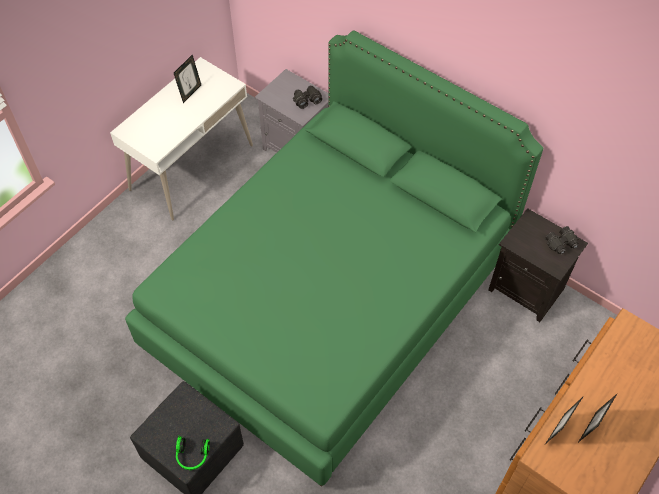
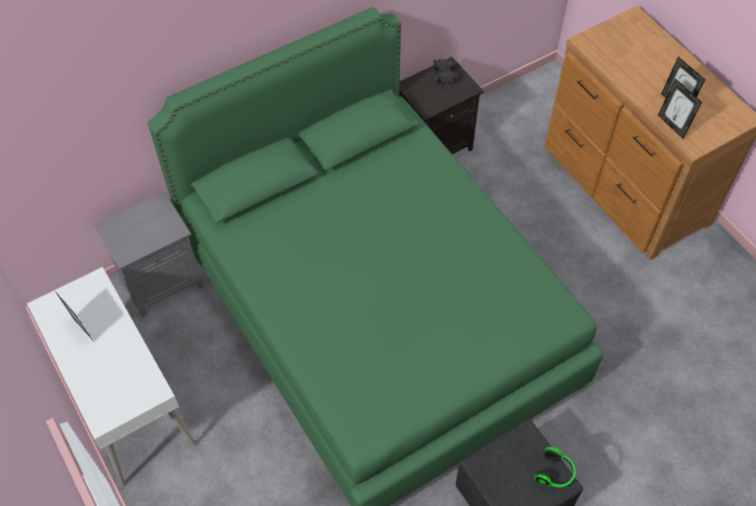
camera: 70 degrees left, 0 degrees up
black binoculars [293,86,322,109] -> none

